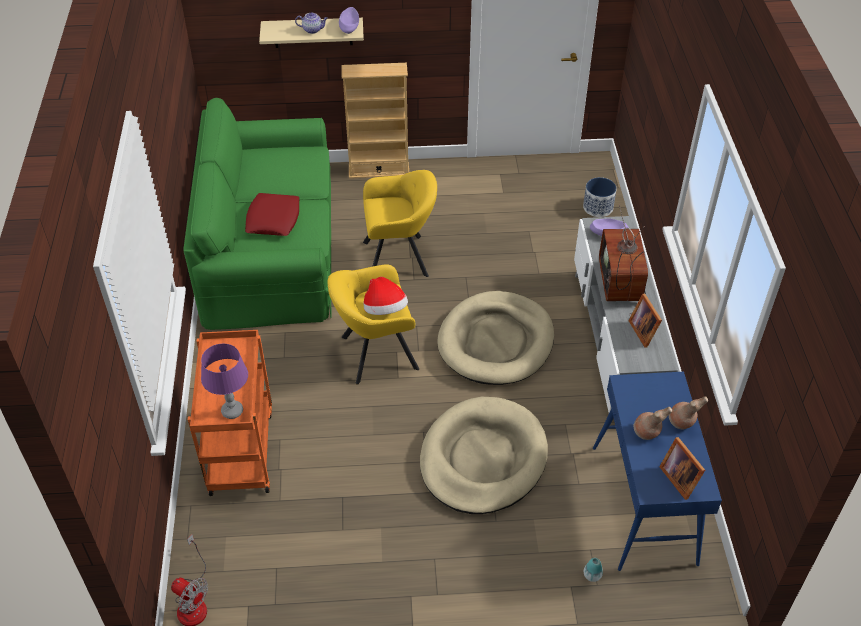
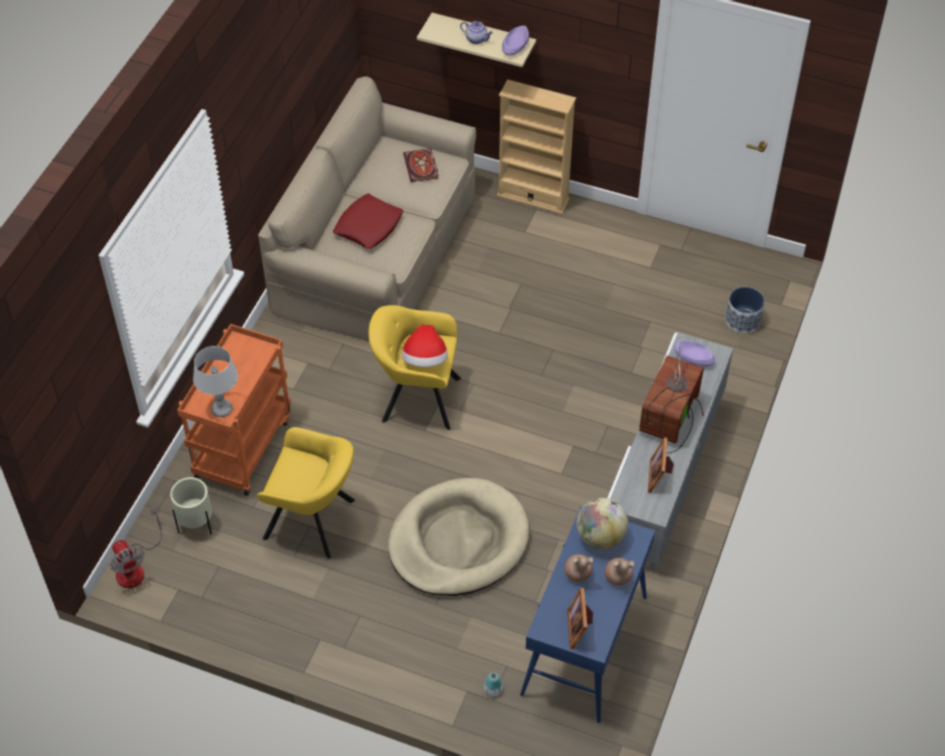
camera: 25 degrees right, 5 degrees up
green sofa [183,98,331,330] -> beige sofa [258,76,476,341]
purple table lamp [201,344,248,419] -> grey table lamp [193,346,238,417]
yellow armchair [363,170,437,277] -> yellow armchair moved to [257,427,355,559]
beige dog bed [437,291,554,385] -> none
none -> beige planter [170,477,212,535]
none -> book [403,148,438,182]
none -> globe [577,498,628,549]

